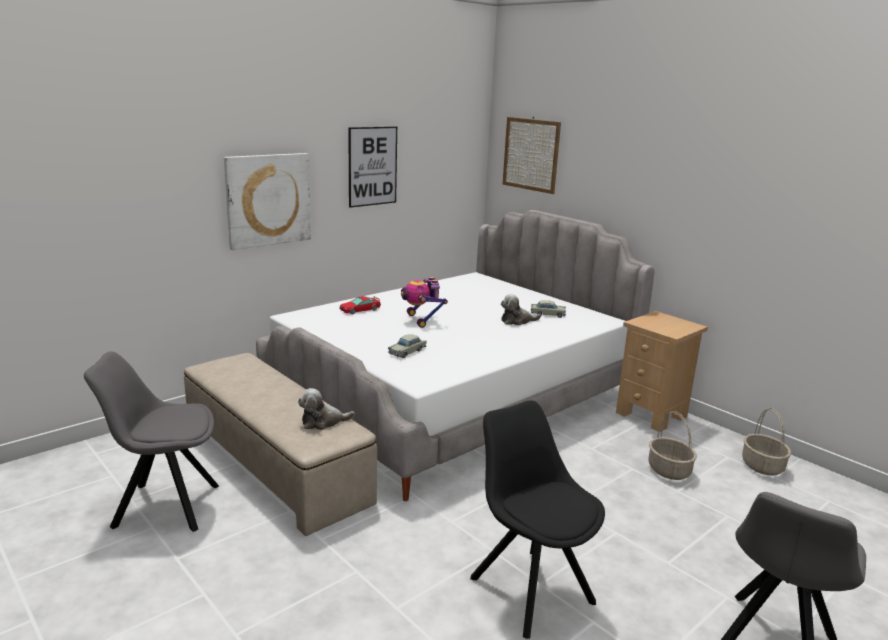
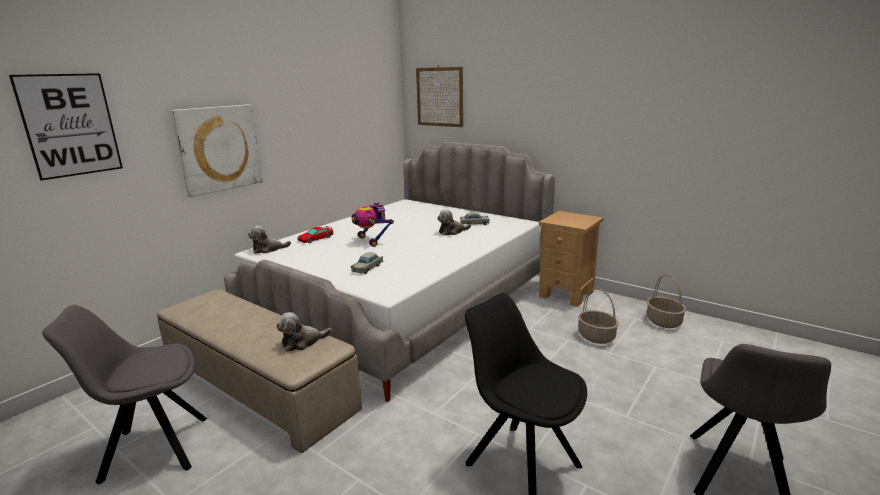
camera: 10 degrees left, 0 degrees up
picture [348,126,397,208] -> picture moved to [9,73,123,180]
none -> plush toy [248,226,291,254]

